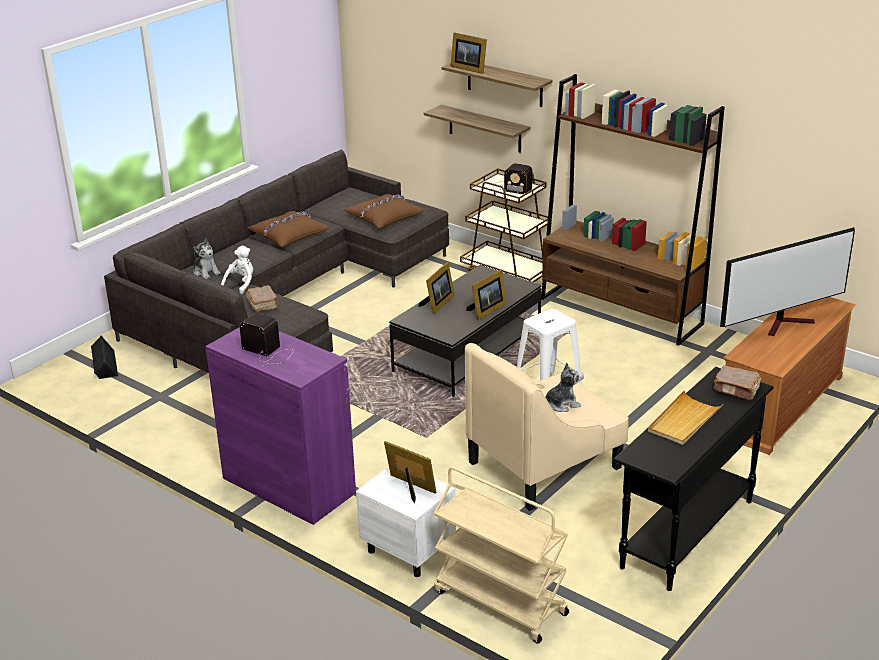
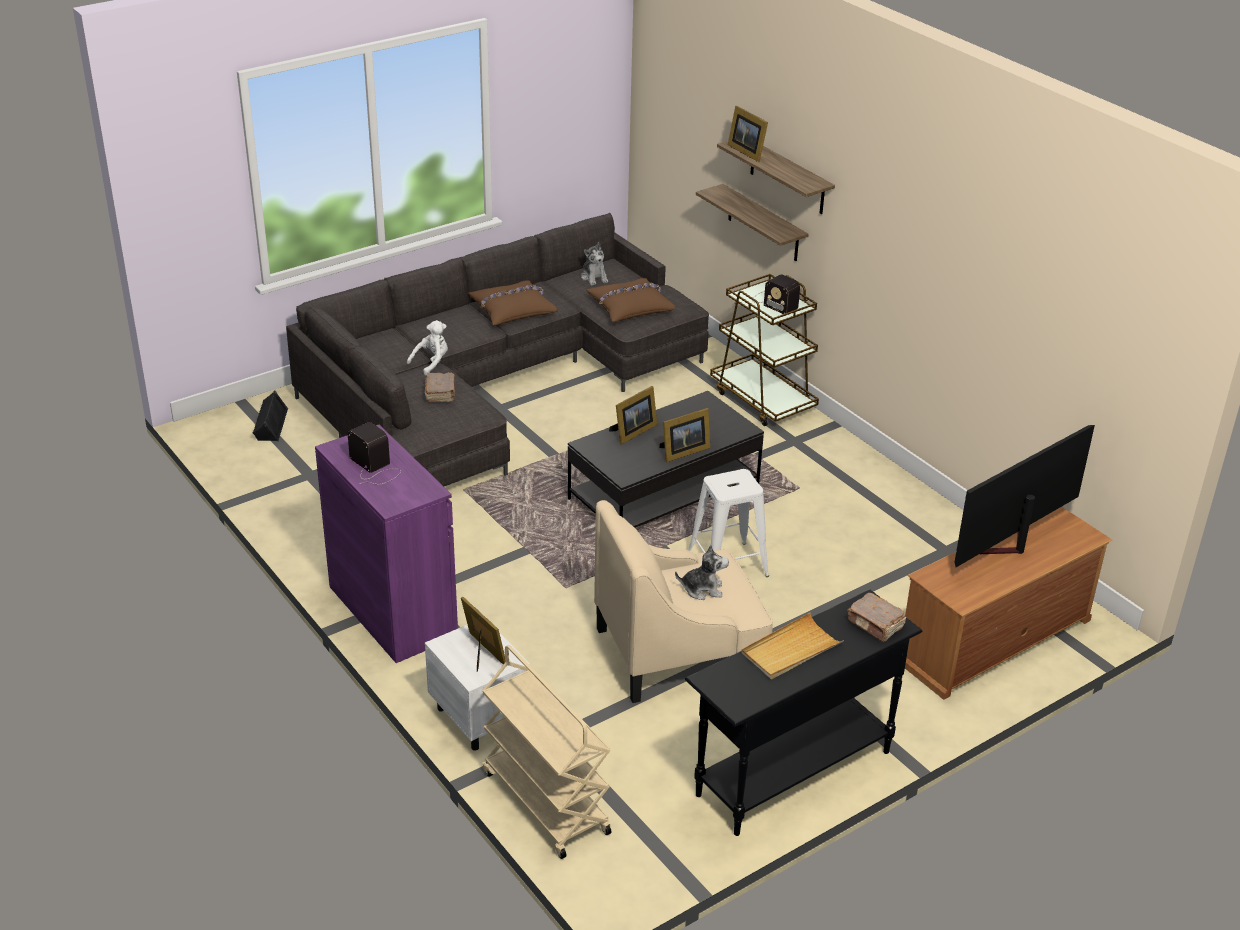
camera: 15 degrees right, 5 degrees up
plush toy [193,238,220,279] -> plush toy moved to [581,242,608,286]
brown bookcase [541,74,725,346] -> none
television [720,227,855,336] -> television turned 150 degrees clockwise [954,425,1095,567]

